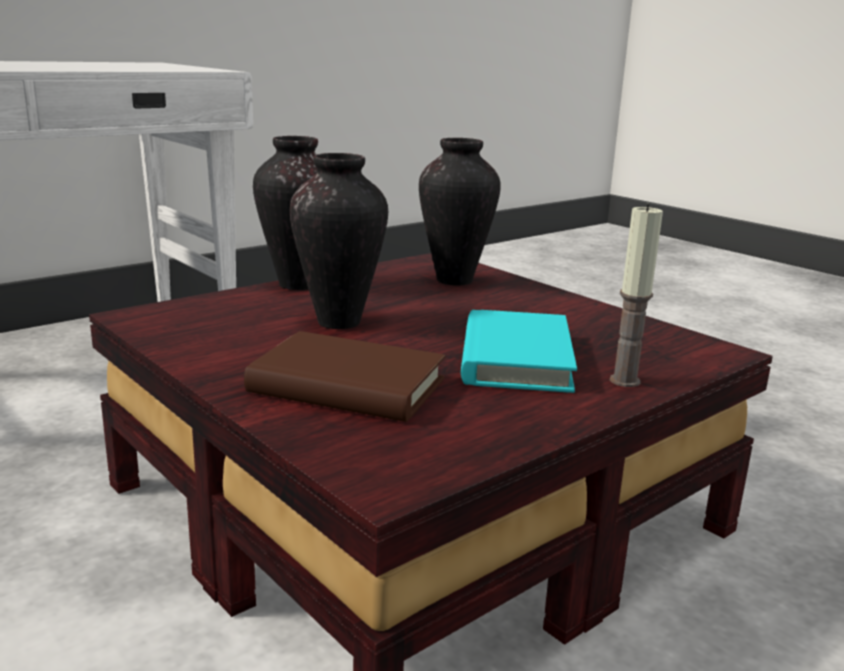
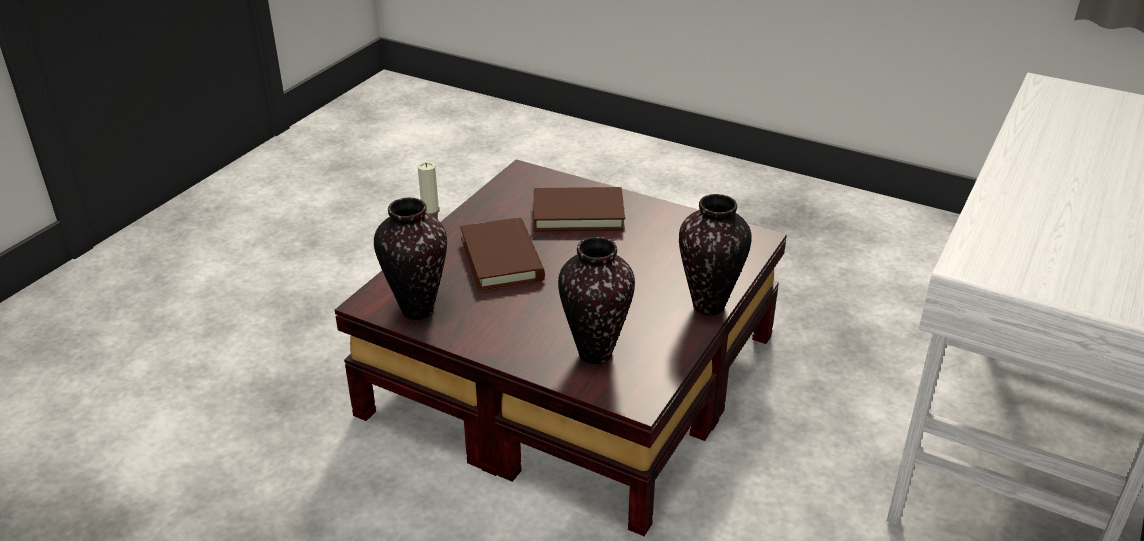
camera: 160 degrees right, 15 degrees up
vase [290,153,388,329] -> vase moved to [374,198,447,320]
turquoise book [461,310,577,393] -> brown book [460,218,545,291]

